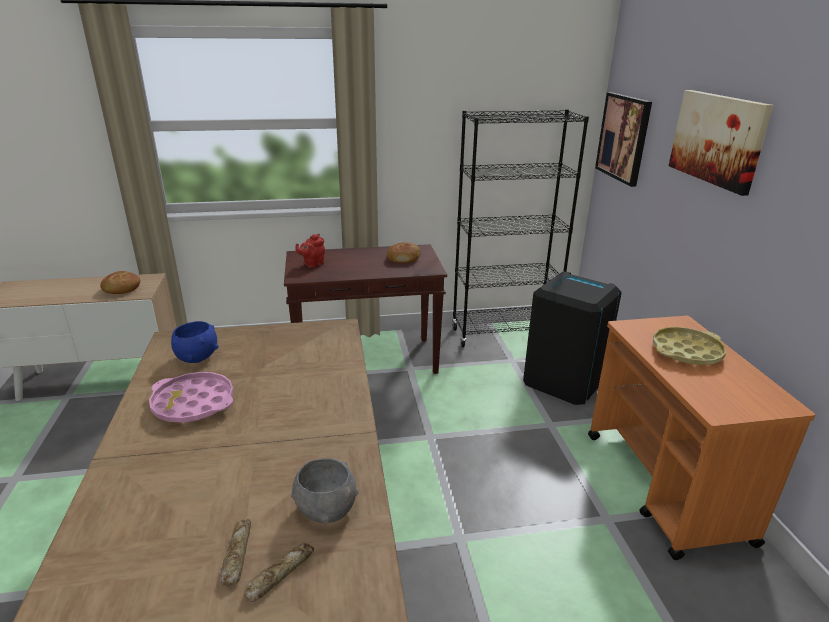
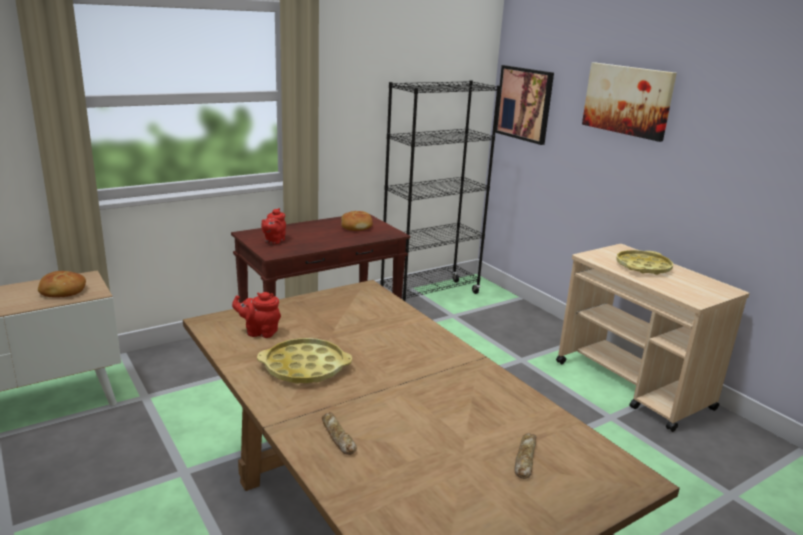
camera: 25 degrees left, 5 degrees down
pink tray [149,372,234,423] -> yellow tray [257,338,352,384]
blue bowl [171,321,218,363] -> red teapot [232,292,281,338]
bread [220,519,251,587] -> bread moved to [322,412,357,455]
grey bowl [291,458,358,523] -> none
black trash can [523,272,622,405] -> none
orange cart [588,316,816,560] -> beige cart [556,244,750,432]

